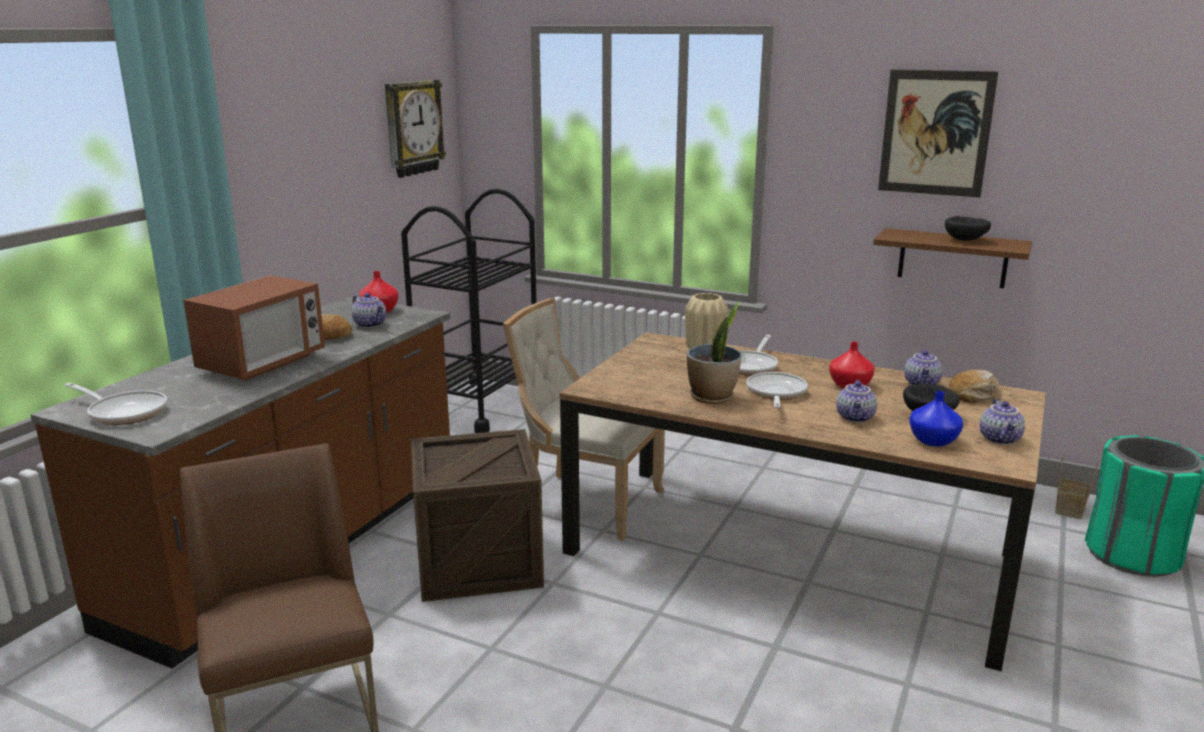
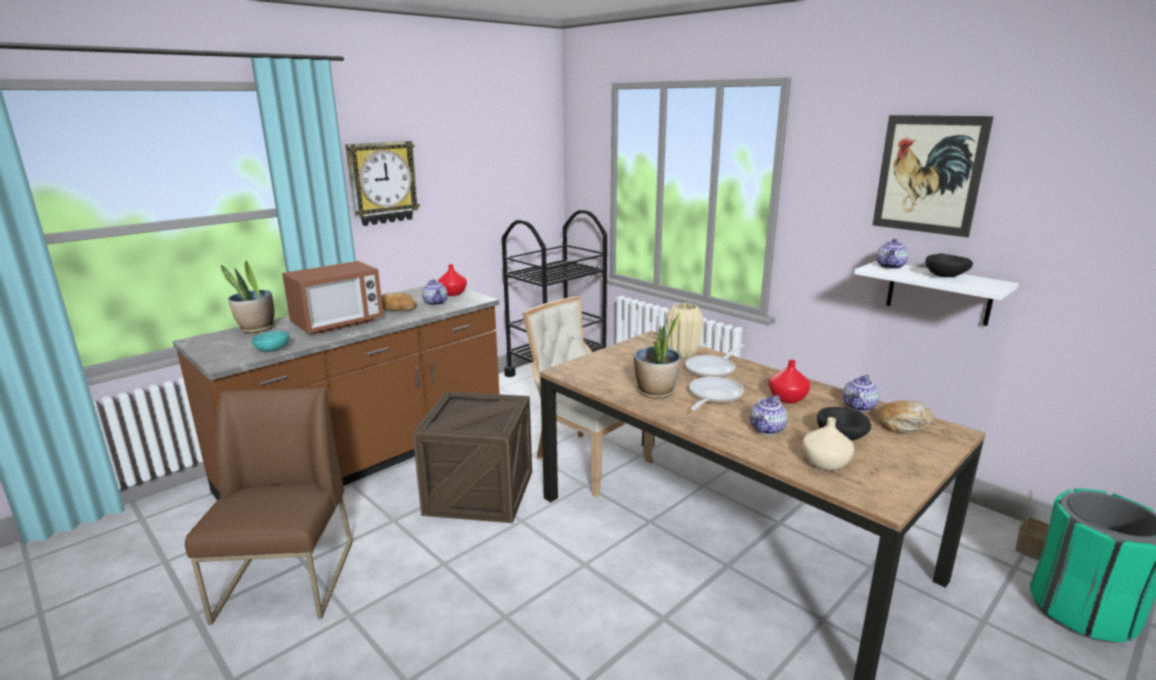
camera: 20 degrees right, 0 degrees up
frying pan [65,383,167,425] -> none
wall clock [385,80,446,178] -> wall clock moved to [345,141,420,226]
brown shelf [873,228,1032,288] -> white shelf [854,261,1019,326]
blue vase [909,391,963,447] -> beige vase [802,417,854,471]
teapot [980,399,1025,445] -> teapot moved to [876,239,908,269]
none -> potted plant [221,261,275,333]
none -> turquoise bowl [251,331,290,352]

